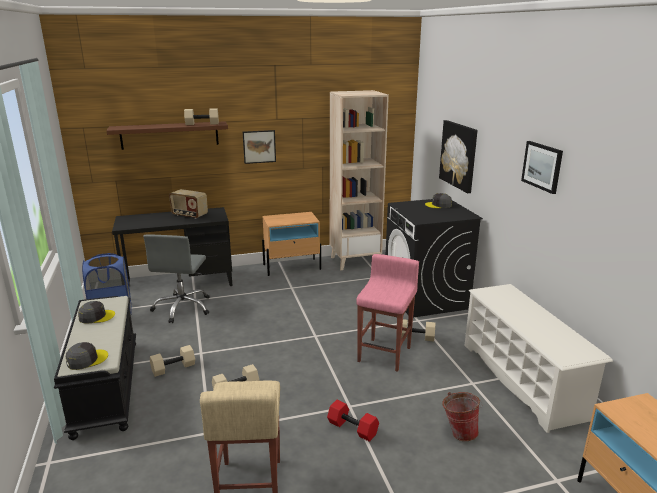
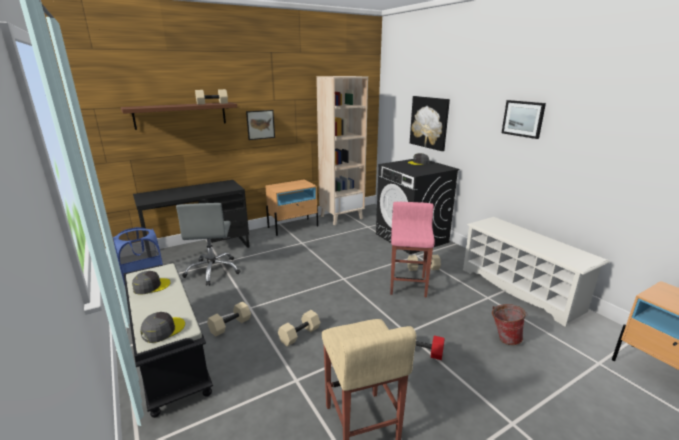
camera: 15 degrees left, 0 degrees up
radio [169,189,208,219] -> none

